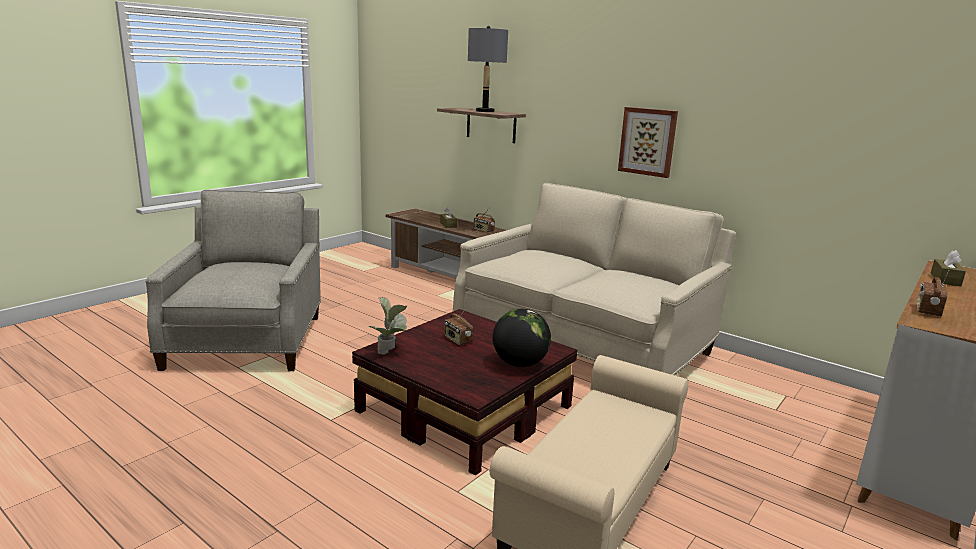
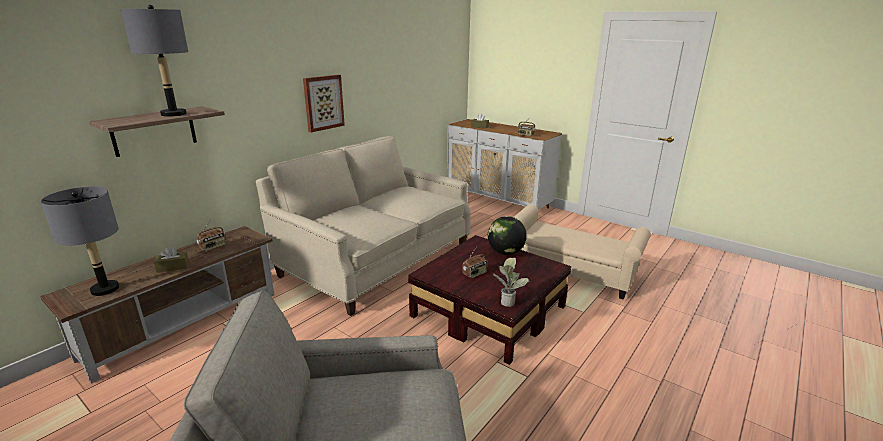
camera: 90 degrees left, 5 degrees up
none -> grey table lamp [40,187,119,296]

